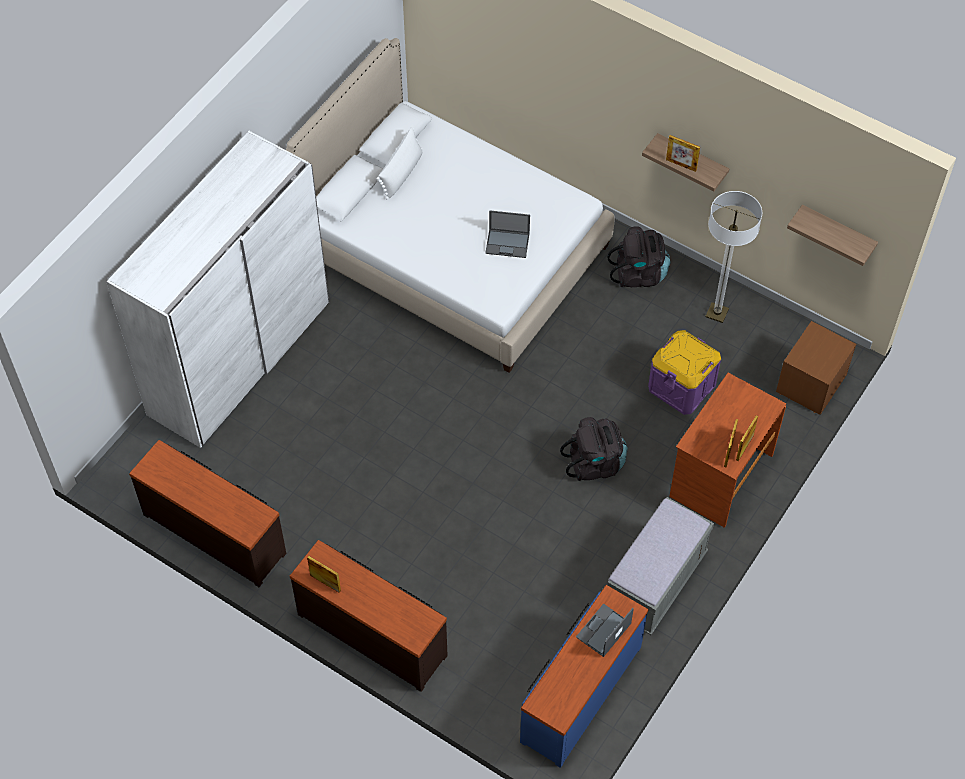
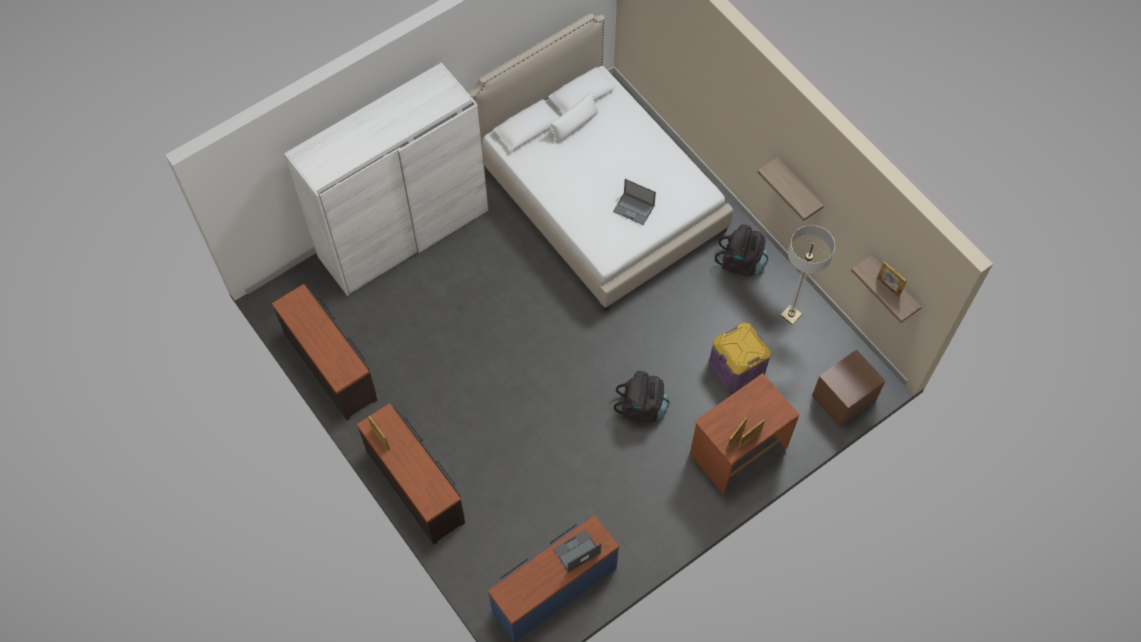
camera: 20 degrees right, 5 degrees up
grey bench [607,497,714,635] -> none
picture frame [666,135,700,172] -> picture frame moved to [877,261,907,297]

